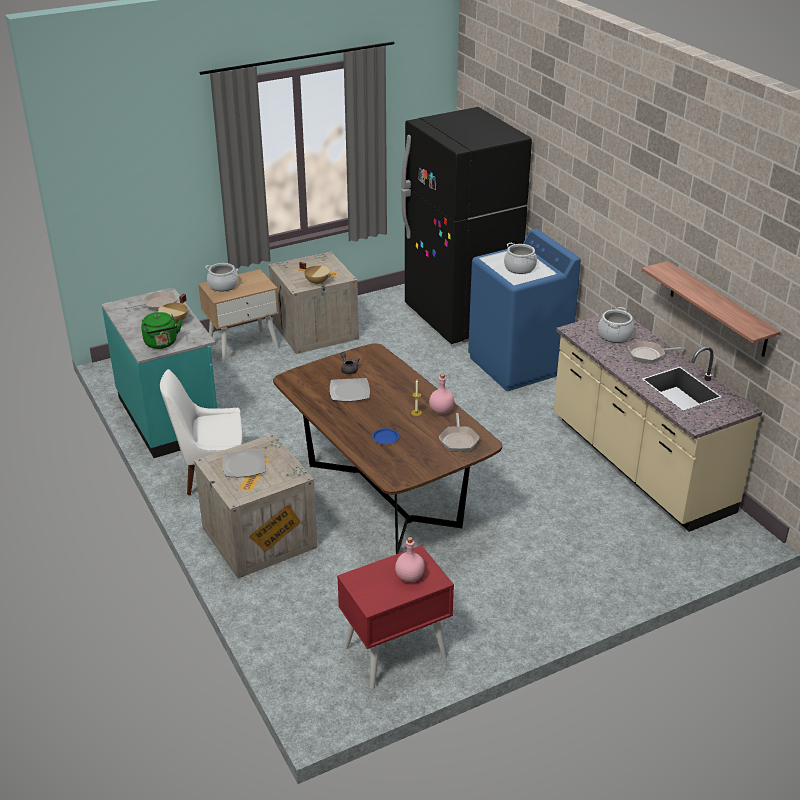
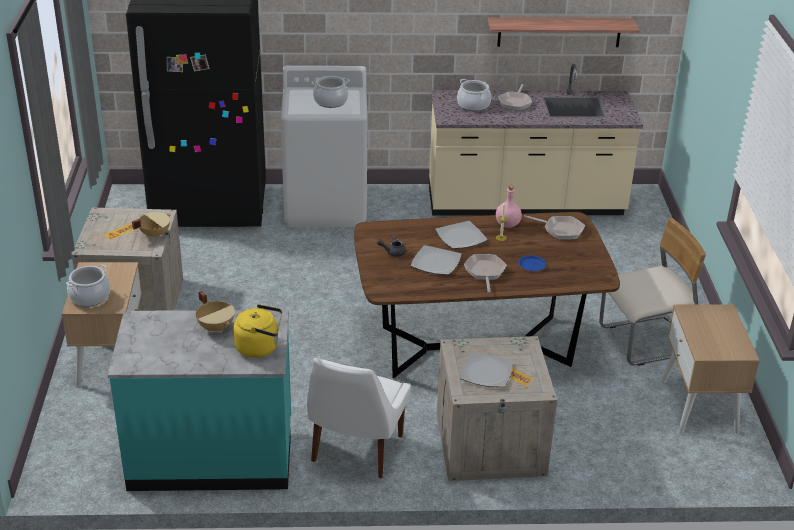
camera: 65 degrees left, 0 degrees up
frying pan [124,292,178,311] -> frying pan moved to [464,254,507,293]
green kettle [141,312,182,349] -> yellow kettle [233,304,282,358]
red nightstand [337,545,454,689] -> beige nightstand [660,304,760,435]
pink bottle [395,537,425,582] -> none
blue washing machine [468,229,581,391] -> white washing machine [281,66,368,227]
none -> plate [435,221,488,249]
none -> beige chair [599,218,706,366]

